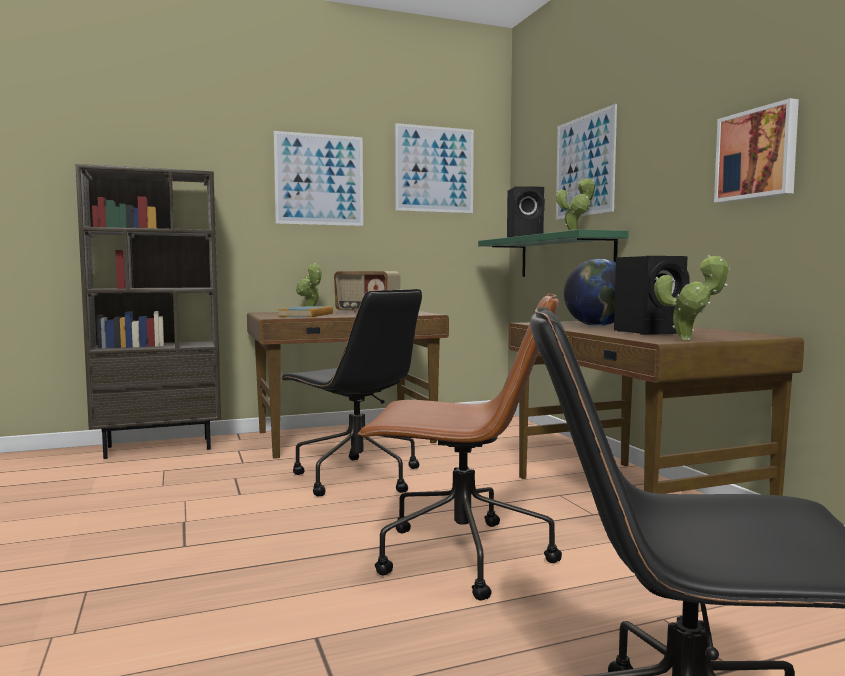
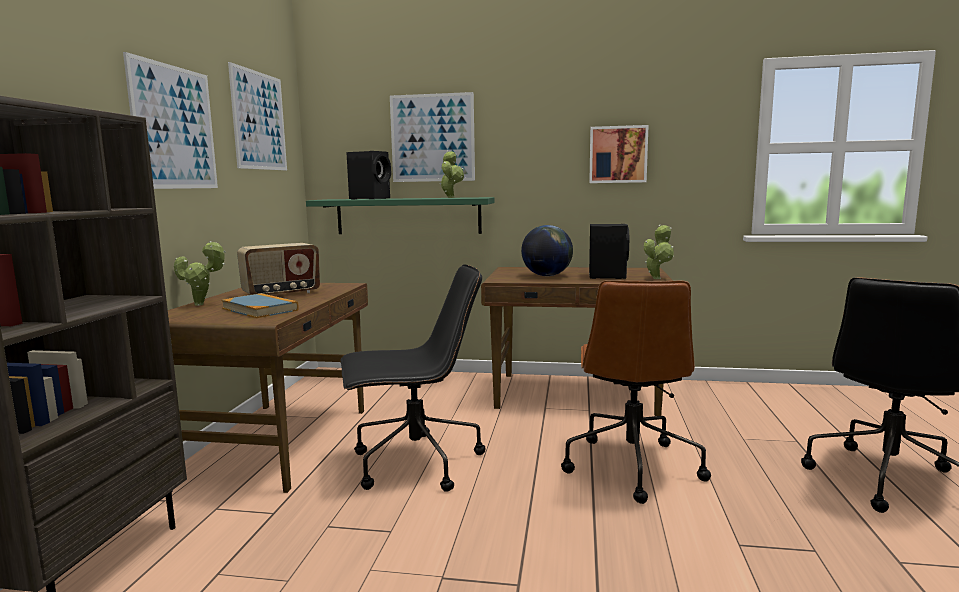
camera: 60 degrees left, 5 degrees up
brown office chair [357,294,562,600] -> brown office chair turned 150 degrees clockwise [561,280,711,504]

